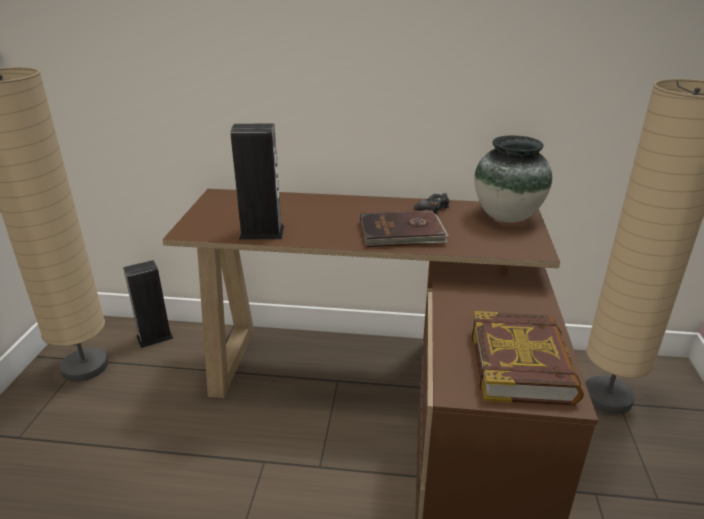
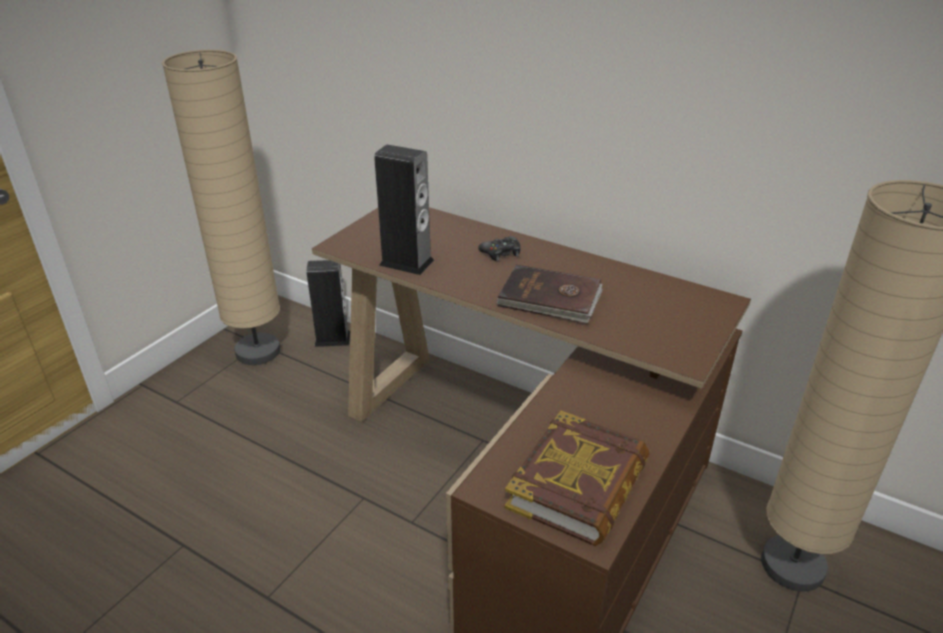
camera: 25 degrees right, 5 degrees up
black game controller [414,193,450,214] -> black game controller moved to [478,236,520,261]
vase [474,135,552,222] -> none

